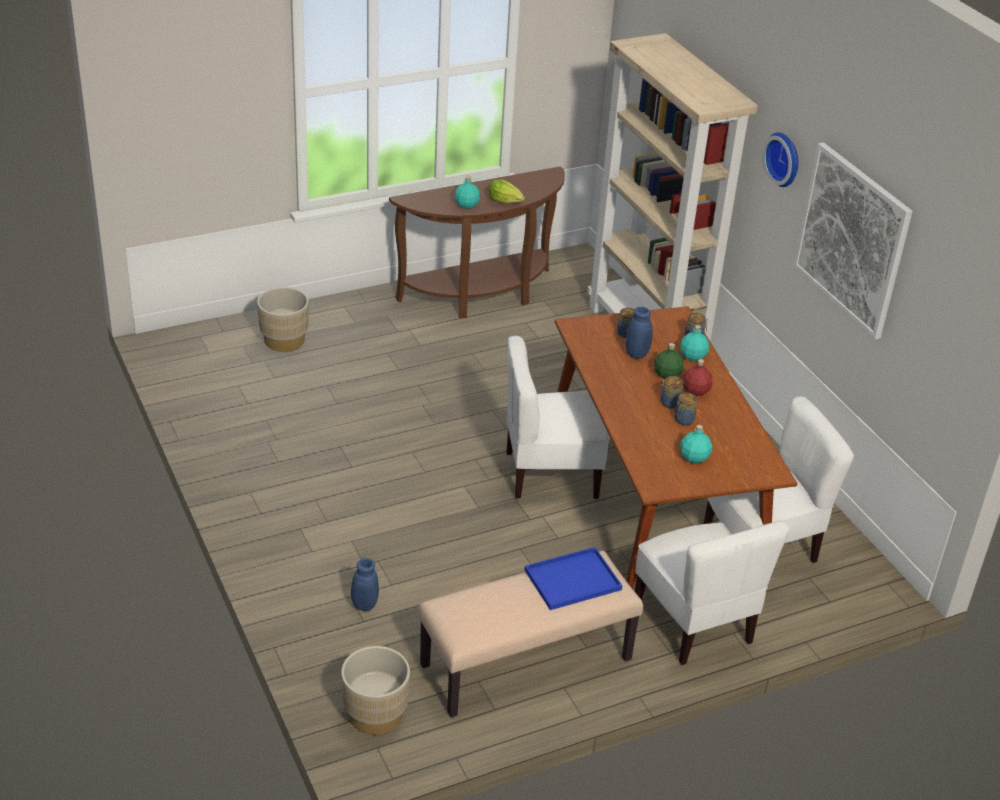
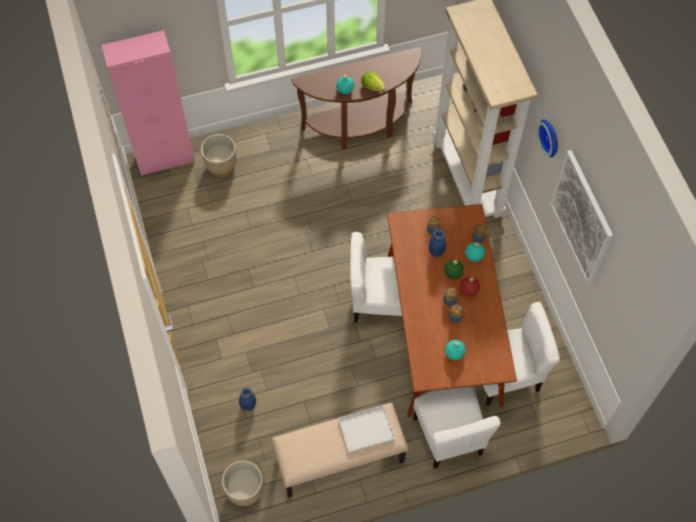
camera: 10 degrees right, 25 degrees up
blue tray [525,547,622,610] -> white tray [338,405,395,453]
none -> pink cabinet [102,30,195,176]

